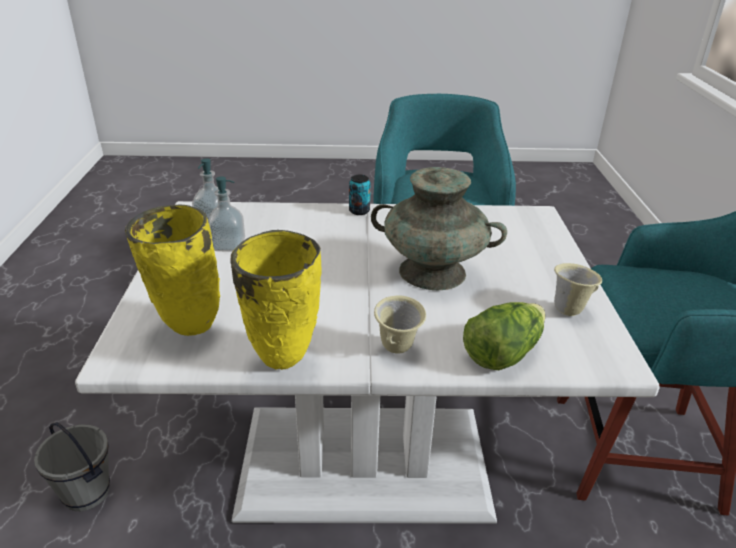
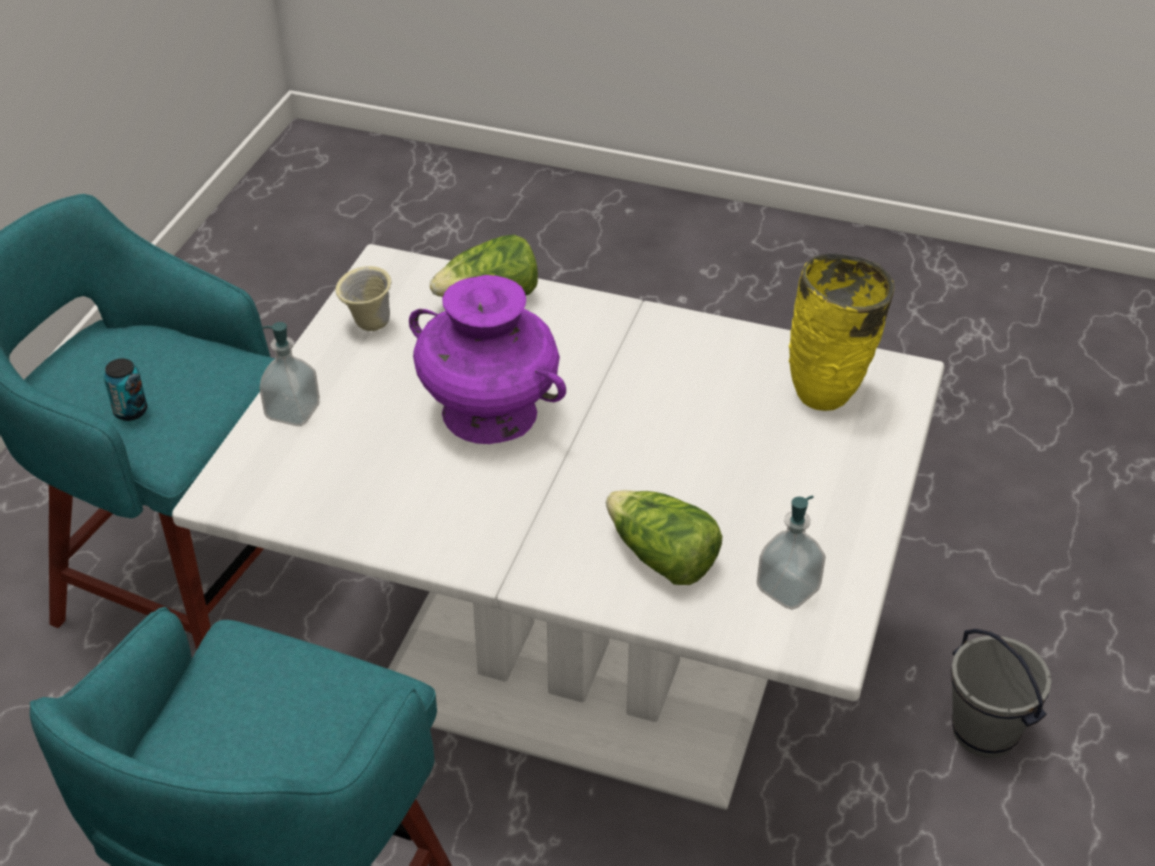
camera: 160 degrees left, 10 degrees up
soap dispenser [208,176,245,251] -> soap dispenser moved to [259,322,320,426]
yellow vase [230,230,321,370] -> none
can [349,175,371,215] -> can moved to [104,359,147,421]
turquoise vase [371,167,507,290] -> purple vase [409,275,566,444]
beige mug [374,296,426,354] -> none
none -> lettuce [606,490,722,585]

